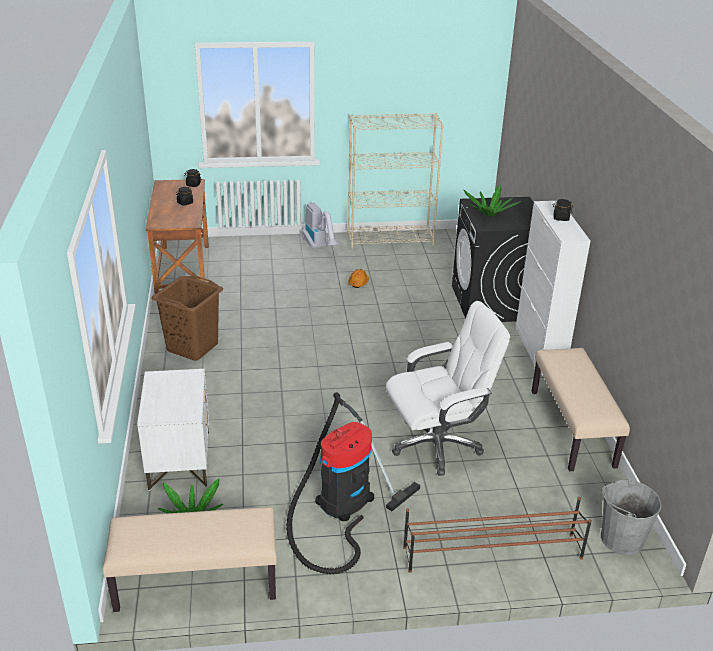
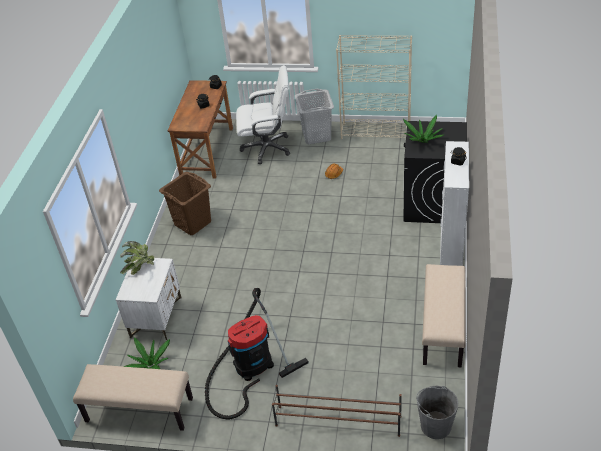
camera: 20 degrees right, 10 degrees up
vacuum cleaner [302,203,339,248] -> grey laundry basket [295,89,334,144]
white office chair [386,301,510,476] -> white office chair moved to [236,65,290,164]
none -> potted plant [120,241,154,275]

